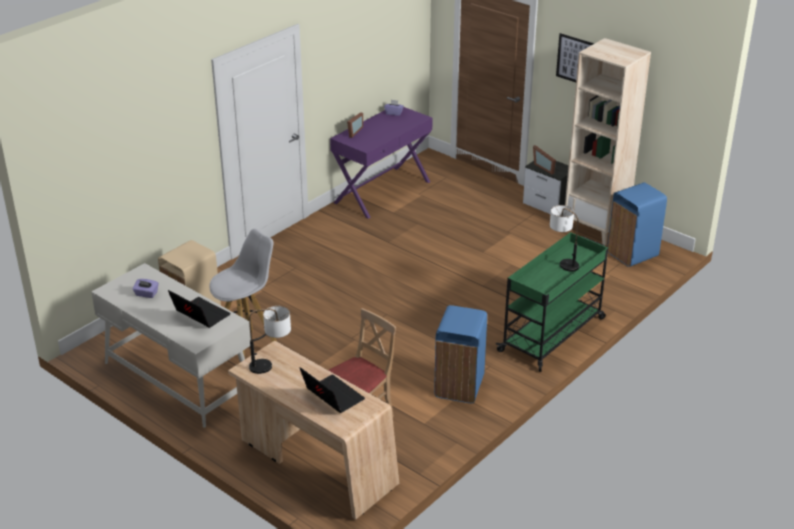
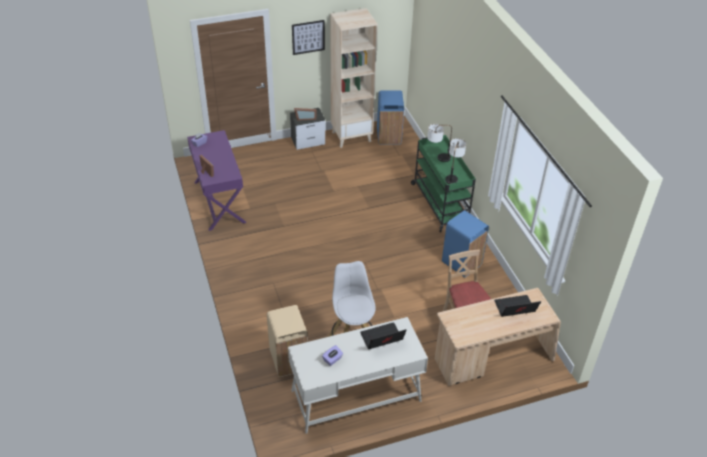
camera: 60 degrees left, 10 degrees up
table lamp [249,306,291,374] -> table lamp moved to [445,138,466,184]

